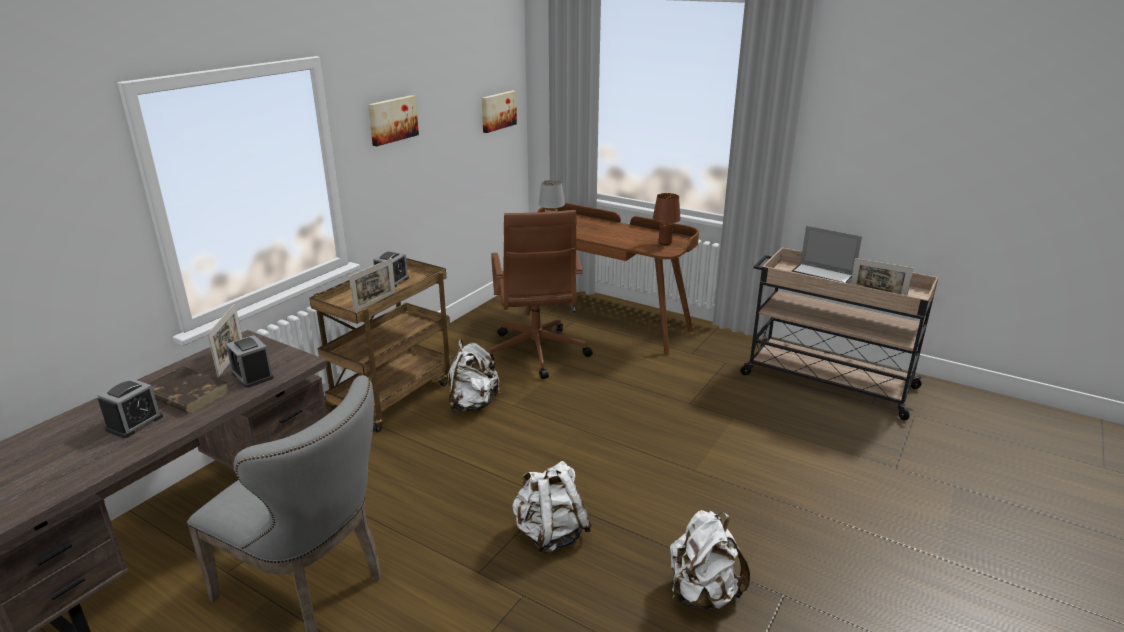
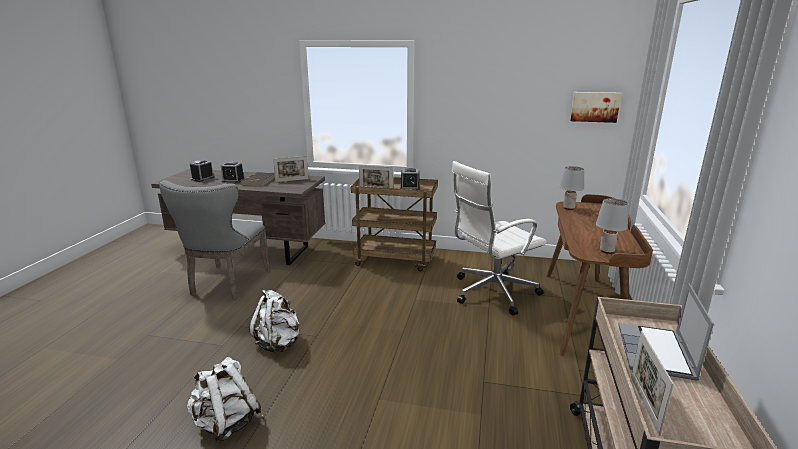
camera: 70 degrees right, 5 degrees down
alarm clock [226,335,274,388] -> alarm clock moved to [190,160,215,182]
picture [368,95,419,146] -> none
white backpack [448,340,501,413] -> none
brown office chair [489,210,593,379] -> white office chair [451,161,547,315]
brown table lamp [653,193,680,245] -> grey table lamp [596,199,629,254]

